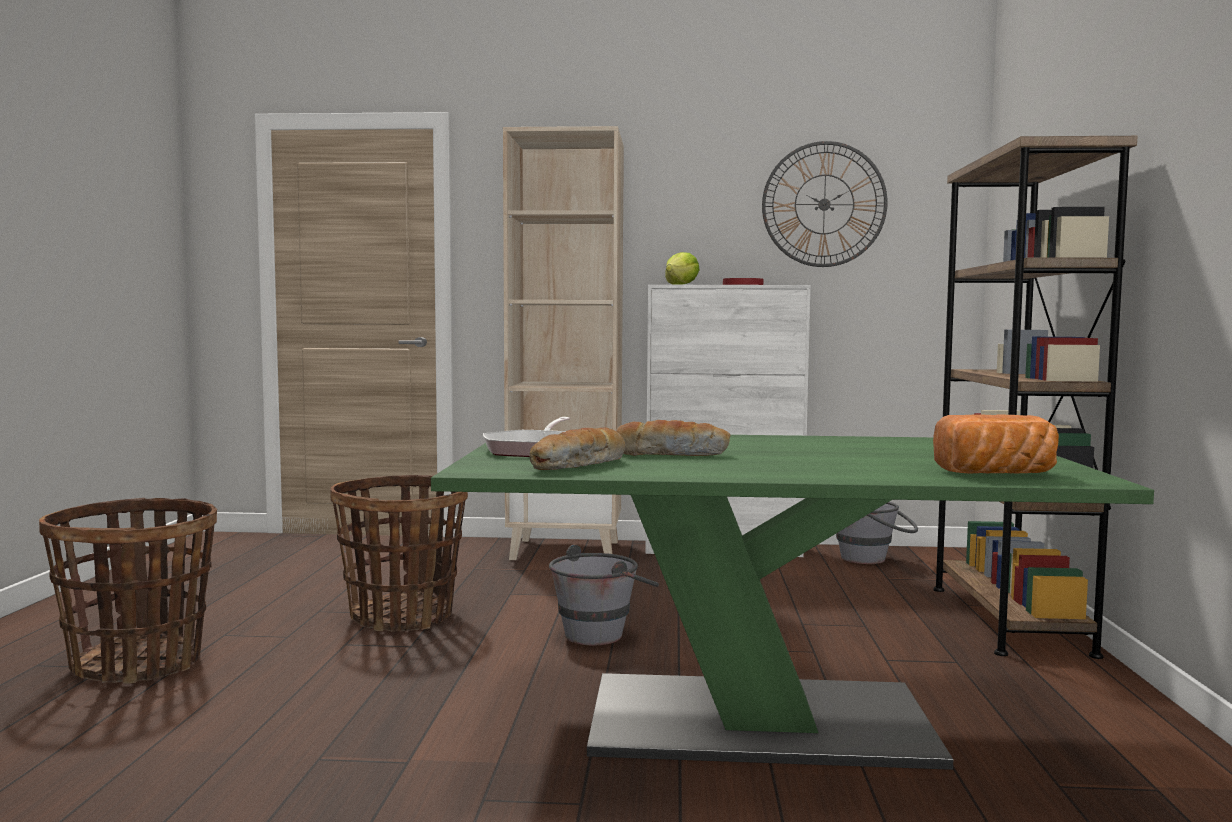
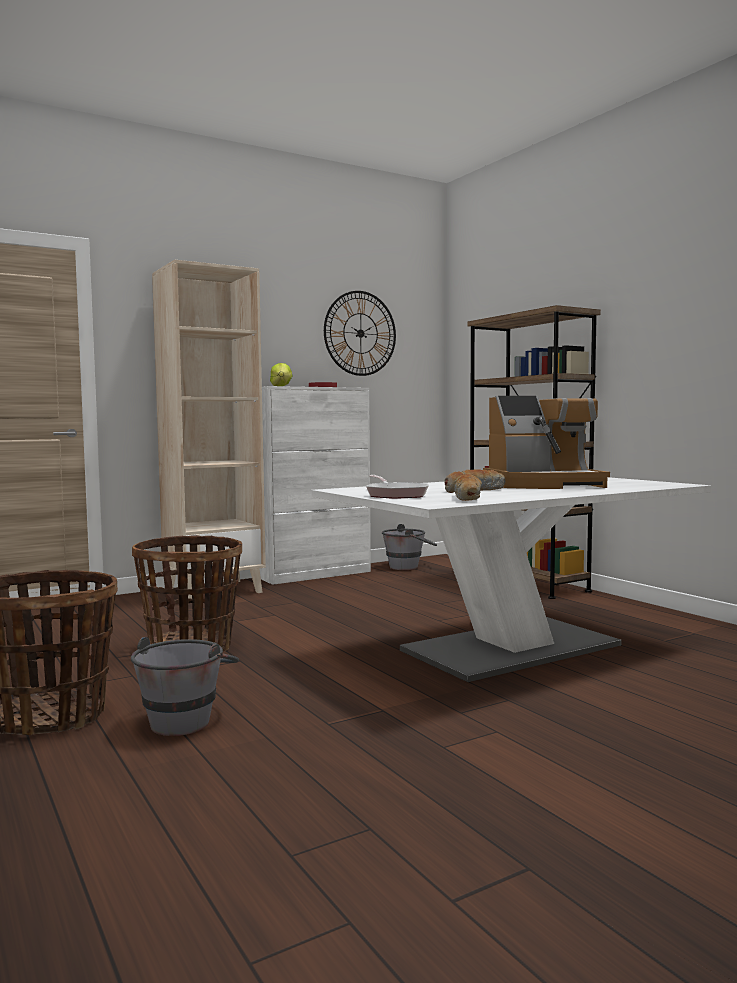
camera: 35 degrees left, 0 degrees up
green dining table [431,435,1154,770] -> white dining table [311,477,711,682]
grey bucket [549,545,659,646] -> grey bucket moved to [131,637,239,736]
bread [933,414,1059,474] -> none
none -> coffee machine [483,396,610,489]

